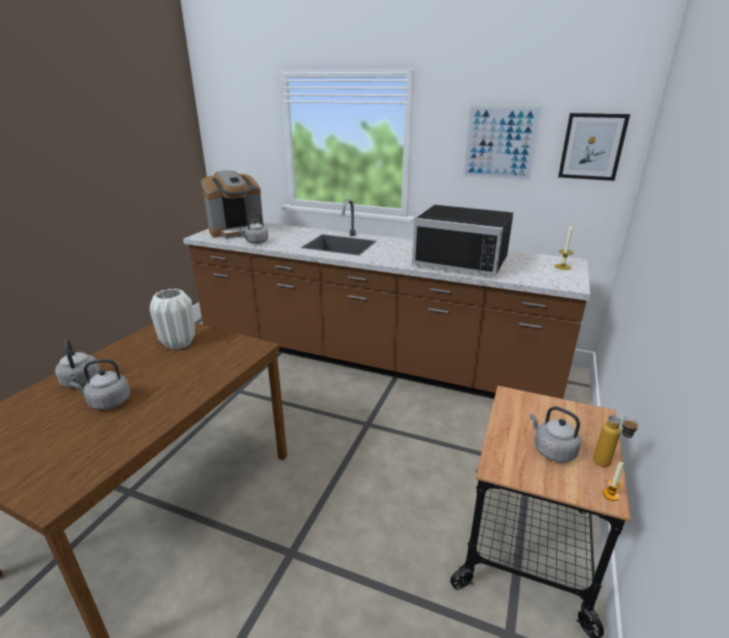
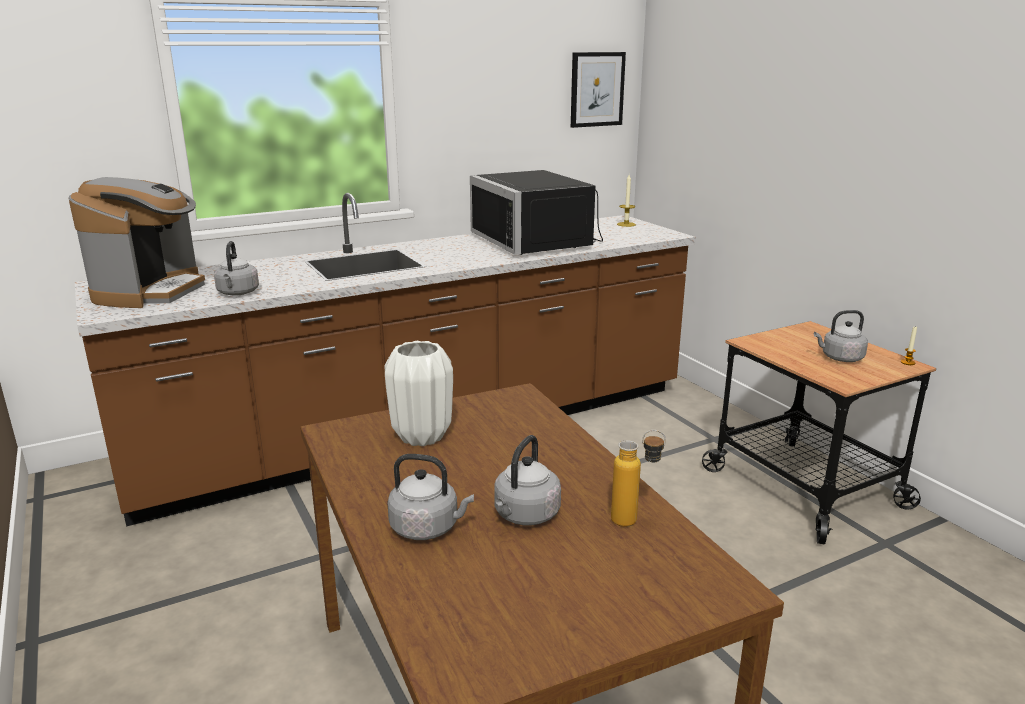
camera: 50 degrees left, 5 degrees down
black microwave [412,205,513,276] -> black microwave turned 90 degrees clockwise [470,170,603,255]
picture [462,105,542,181] -> none
bottle [593,415,638,467] -> bottle moved to [611,430,666,527]

